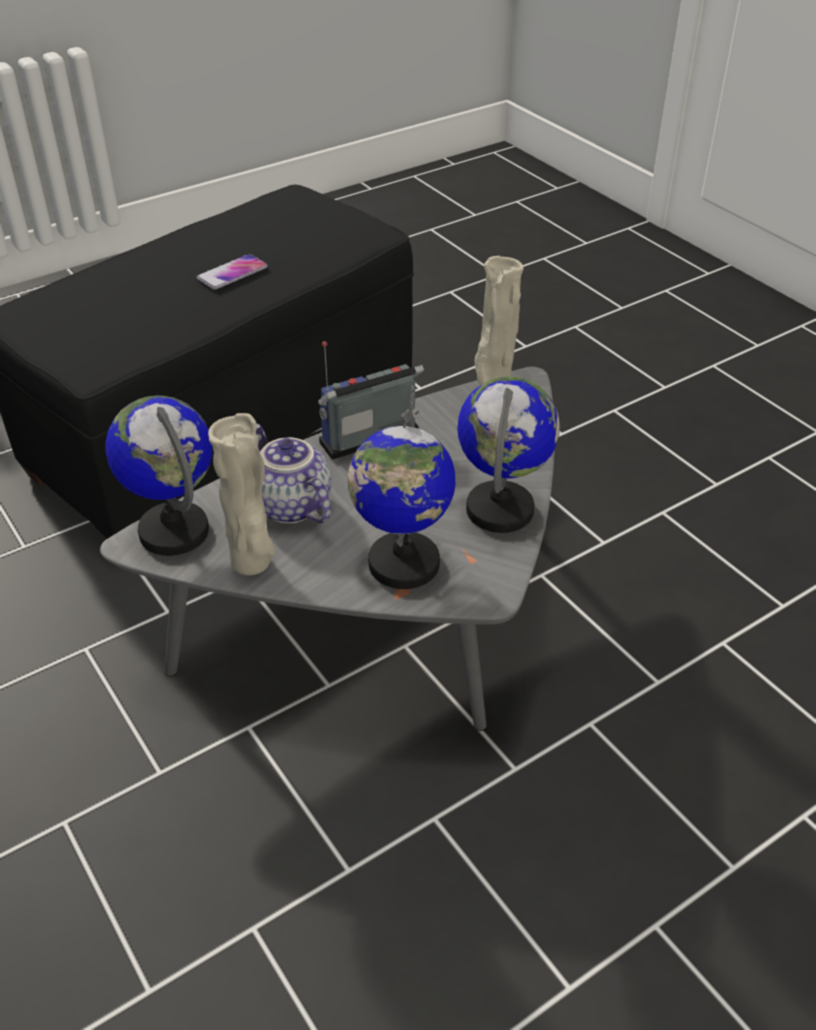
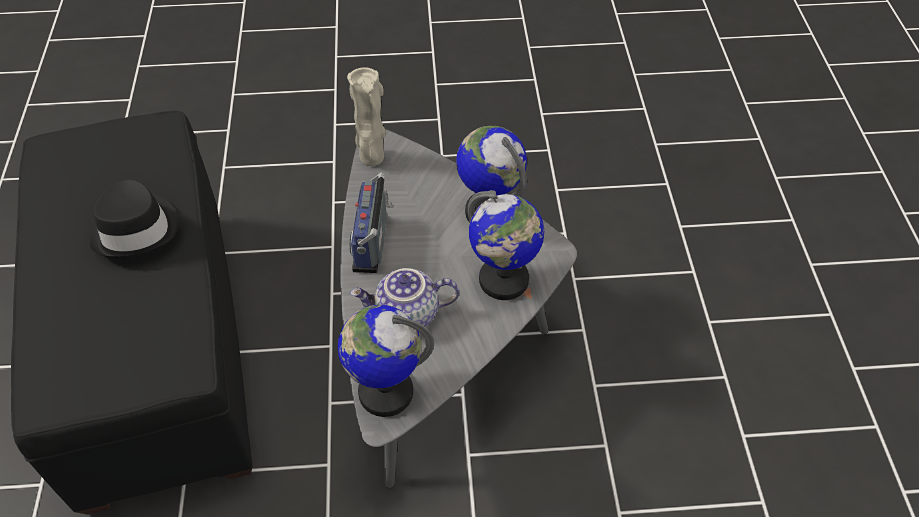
camera: 60 degrees left, 10 degrees up
phone [197,254,268,289] -> black hat [90,180,180,259]
beige vase [208,413,276,575] -> none

